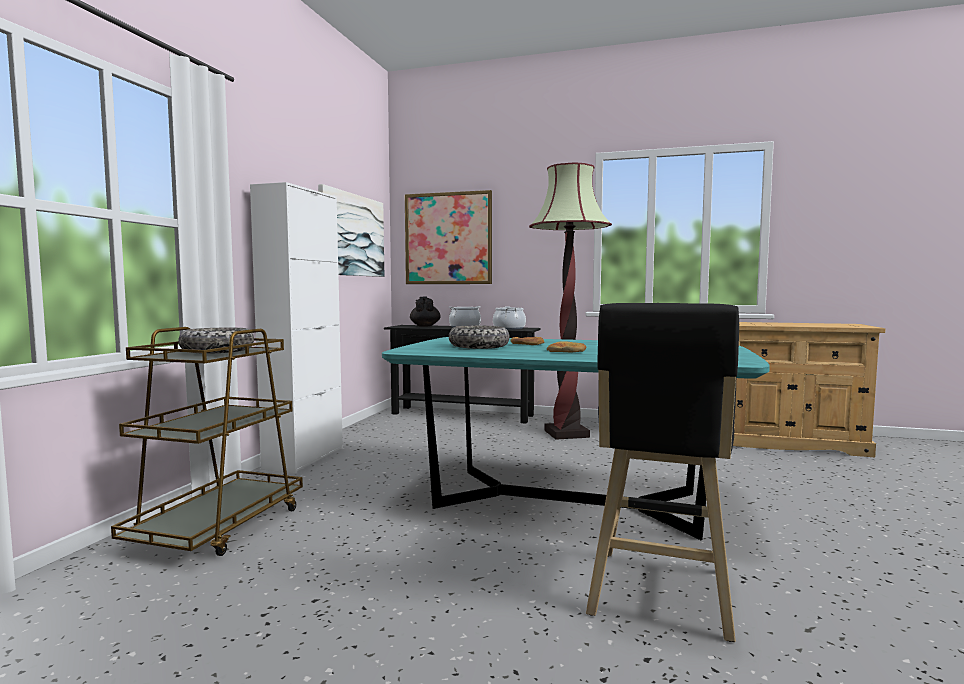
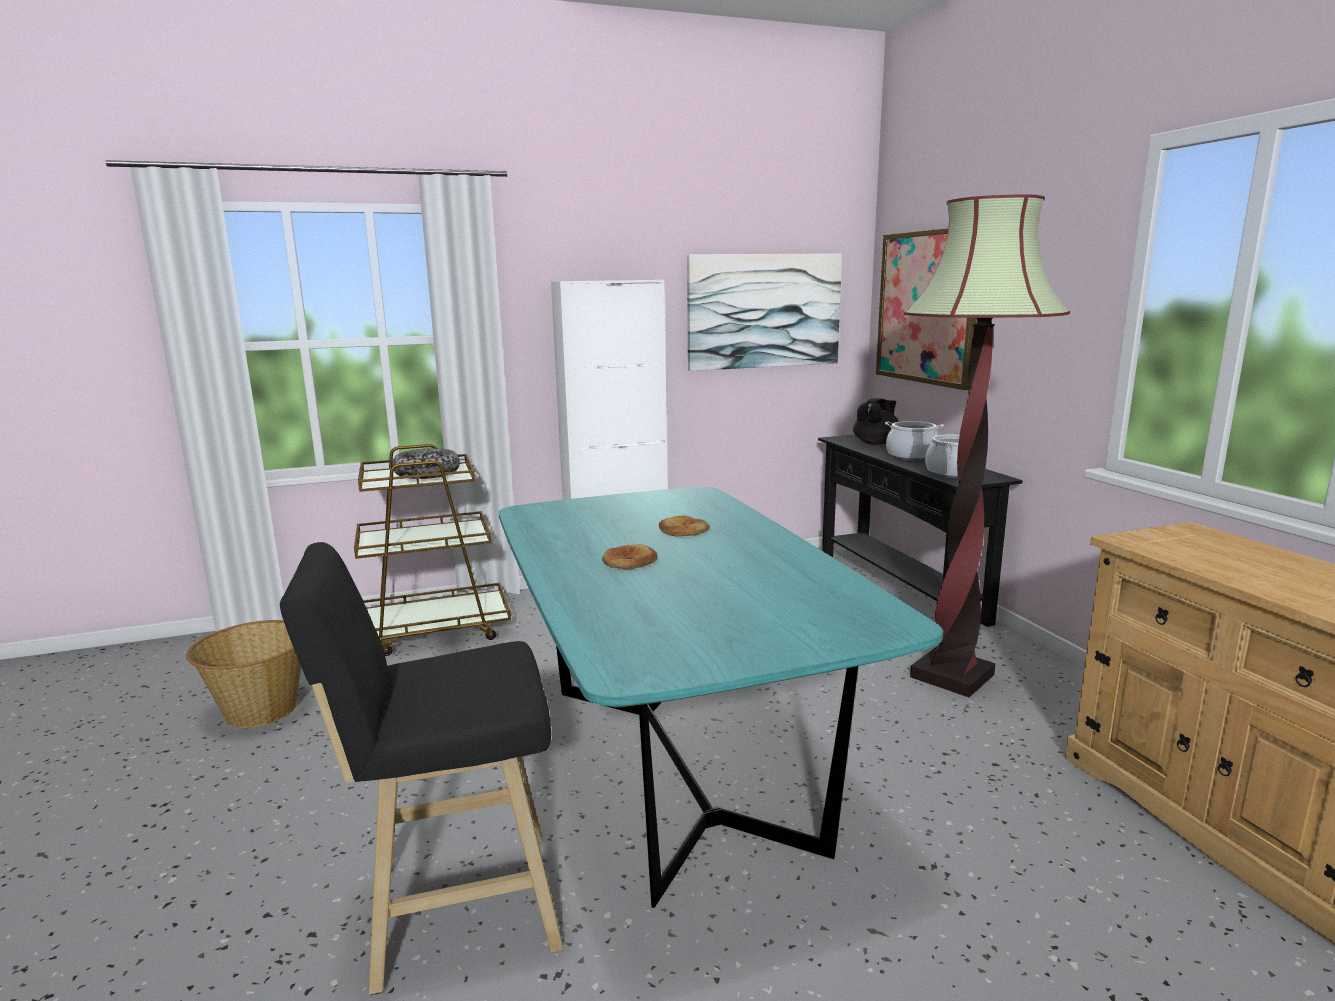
camera: 55 degrees right, 10 degrees up
bowl [449,325,510,349] -> none
none -> basket [186,620,301,728]

